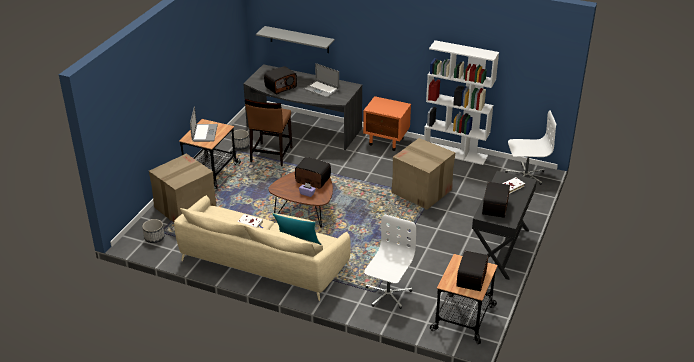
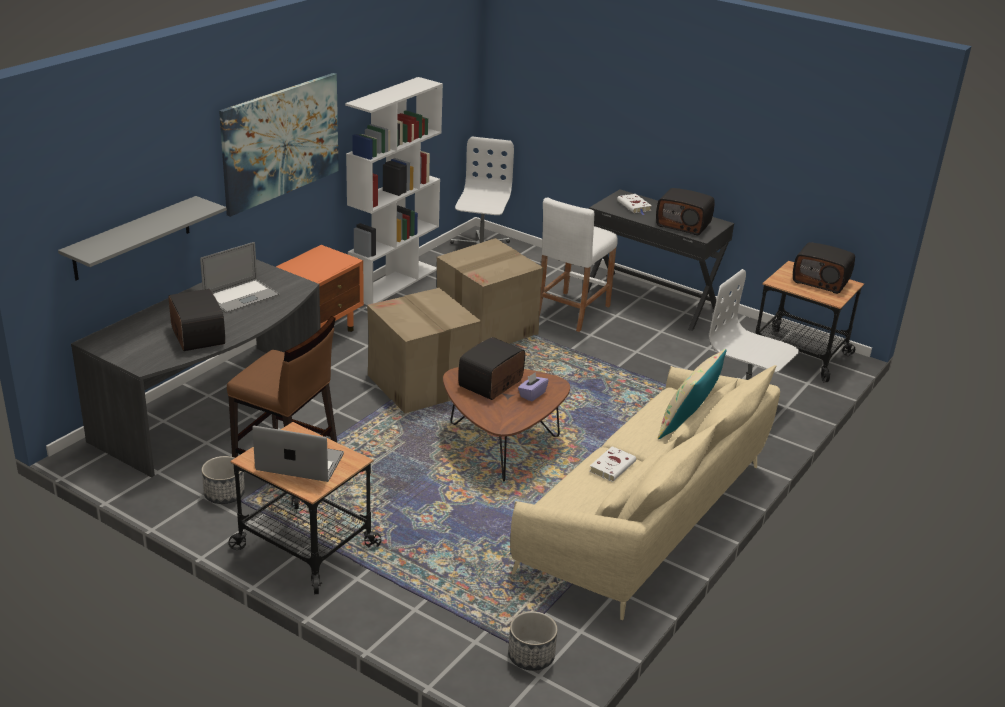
camera: 80 degrees left, 5 degrees down
cardboard box [149,153,217,222] -> cardboard box moved to [367,288,481,413]
none -> picture [219,73,339,217]
none -> white stool [539,197,618,332]

